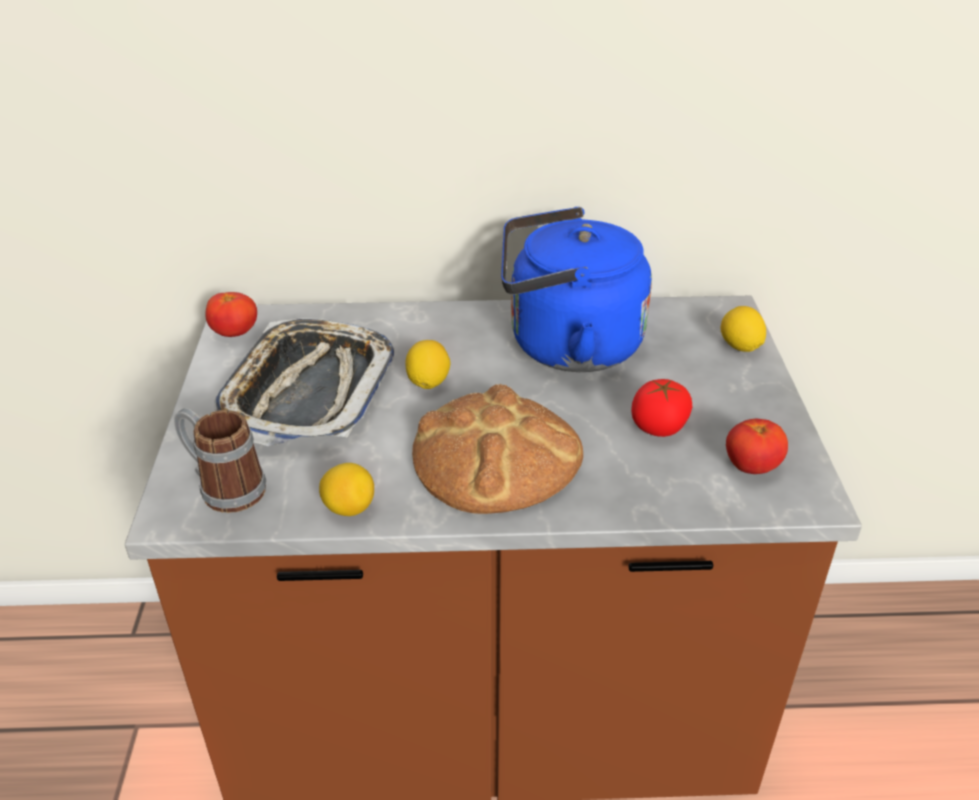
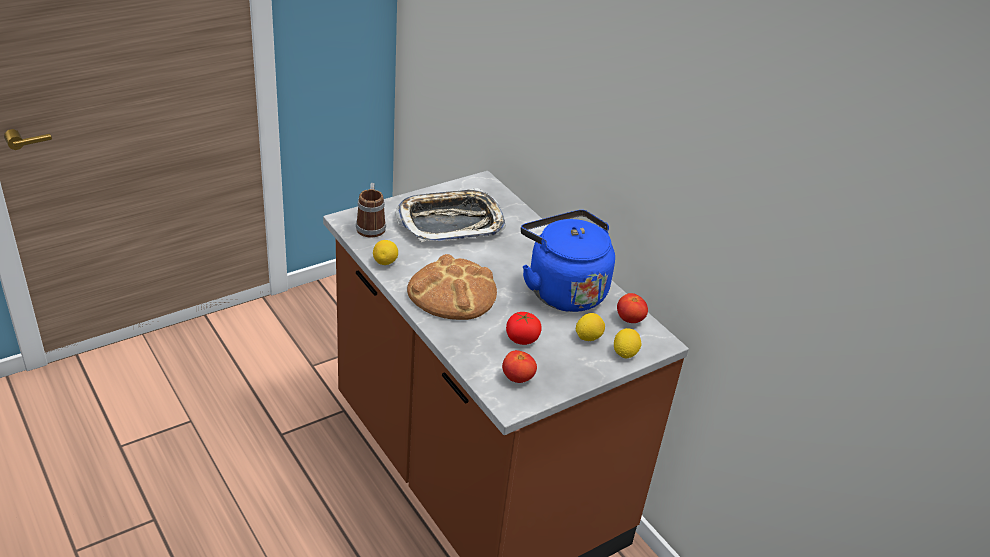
camera: 55 degrees right, 0 degrees up
tomato [205,292,257,337] -> tomato moved to [617,293,648,323]
lemon [405,340,450,389] -> lemon moved to [576,313,605,341]

